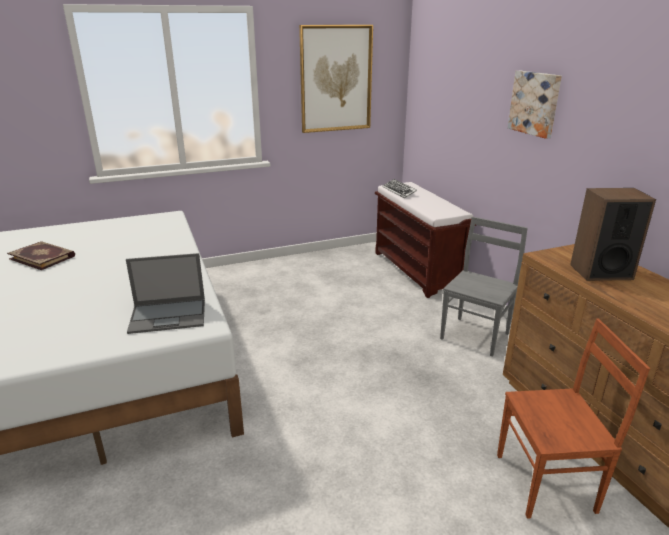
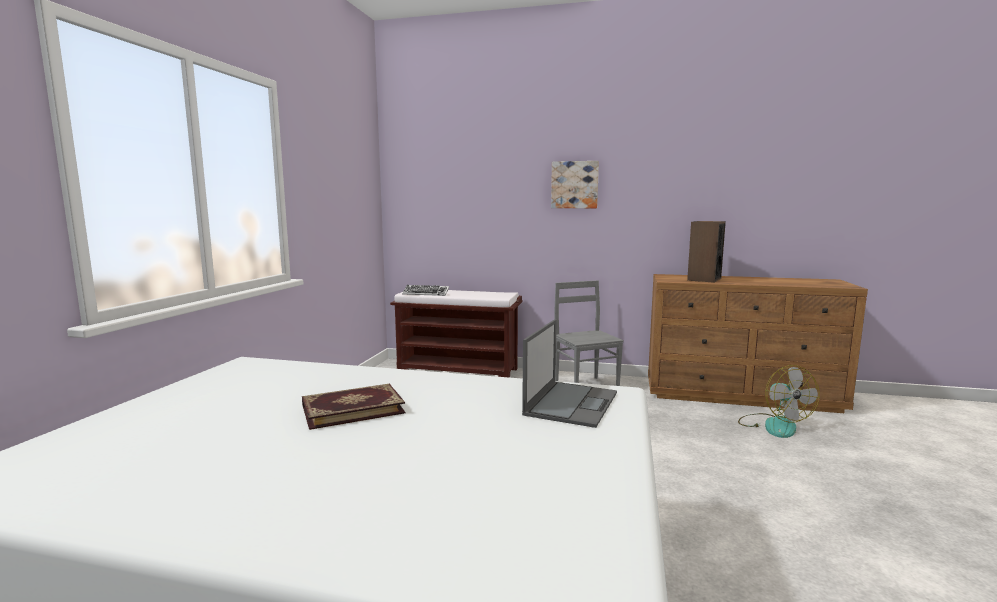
camera: 55 degrees left, 15 degrees down
book [7,241,75,270] -> book moved to [302,384,405,430]
picture [299,25,373,133] -> none
brown chair [497,319,650,519] -> fan [738,365,819,438]

